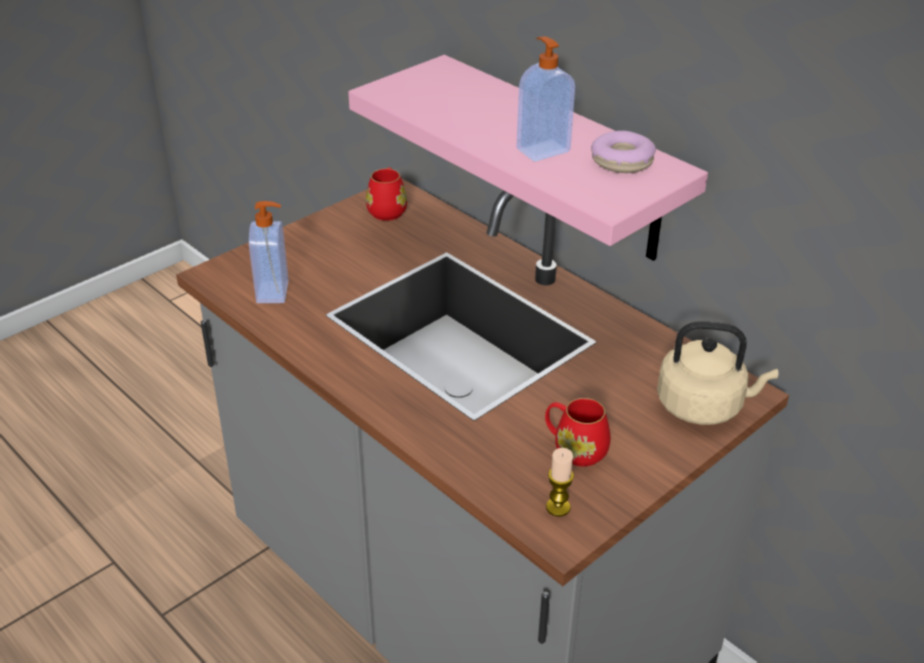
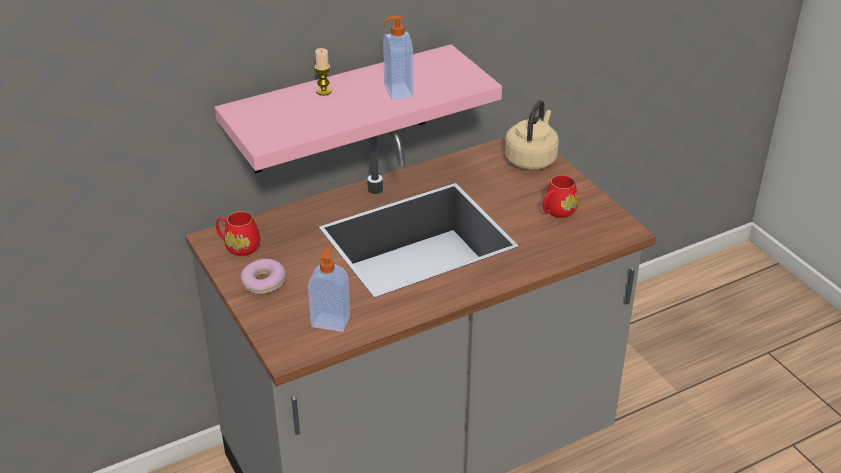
camera: 75 degrees left, 0 degrees up
candle [546,448,574,517] -> candle moved to [314,48,332,96]
donut [591,131,656,173] -> donut moved to [240,259,286,294]

